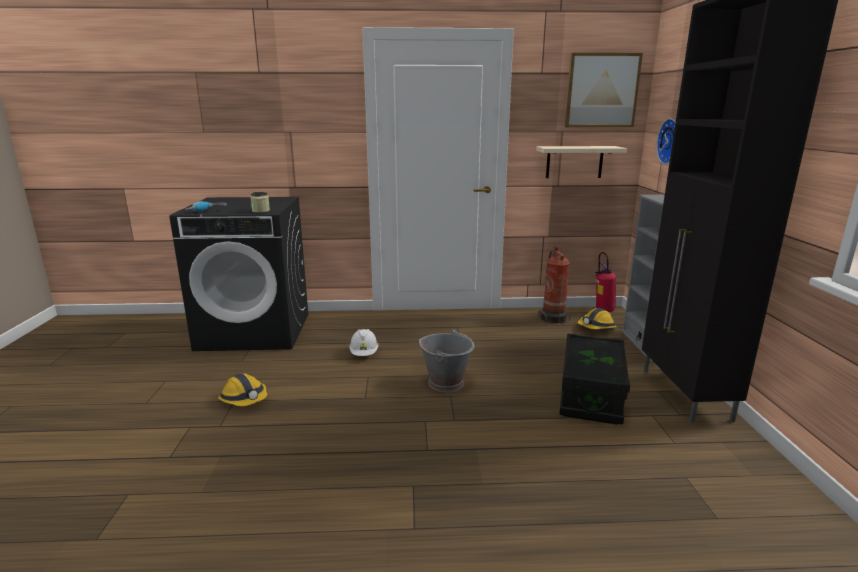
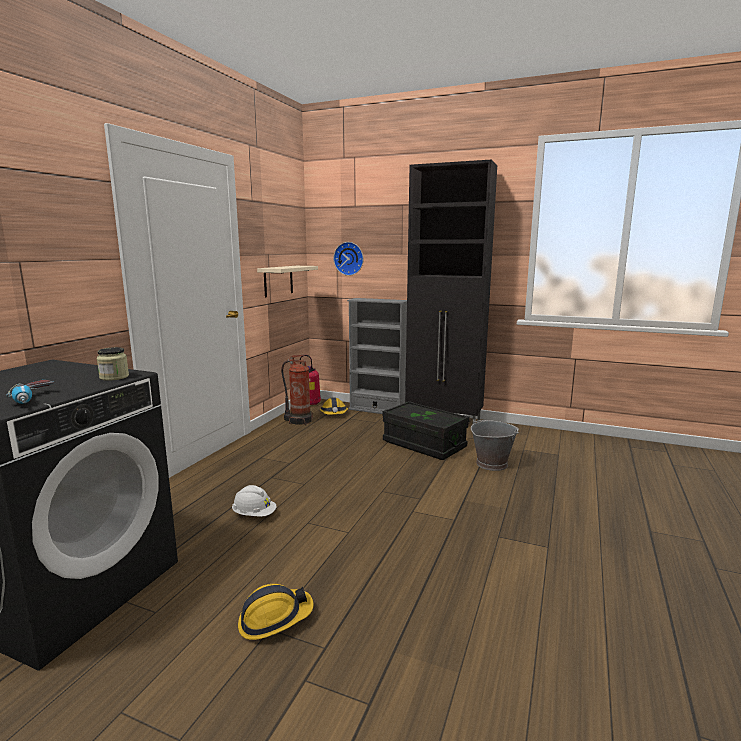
camera: 65 degrees left, 5 degrees down
grey bucket [419,328,474,392] -> grey bucket moved to [471,419,519,471]
picture [565,53,643,127] -> none

